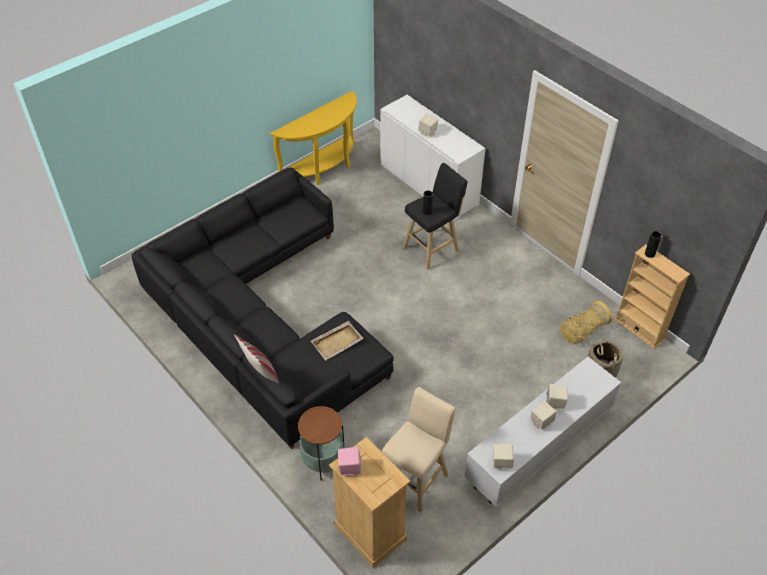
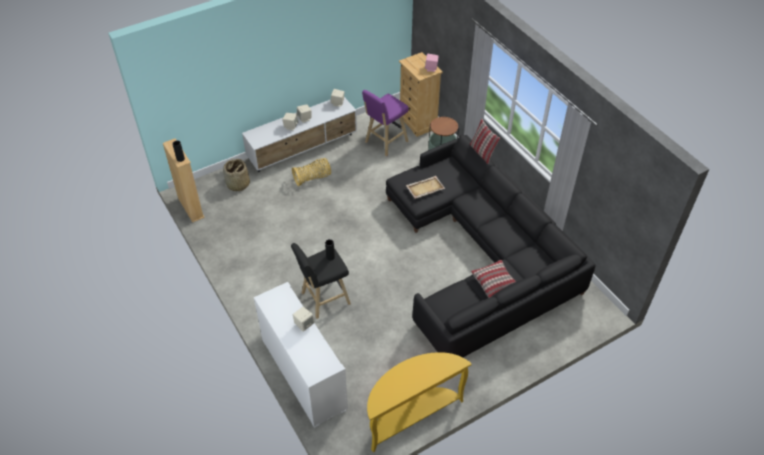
camera: 170 degrees left, 0 degrees up
beige stool [382,387,455,512] -> purple stool [362,90,409,157]
basket [560,301,612,344] -> basket moved to [292,158,331,186]
none -> pillow [471,260,516,298]

